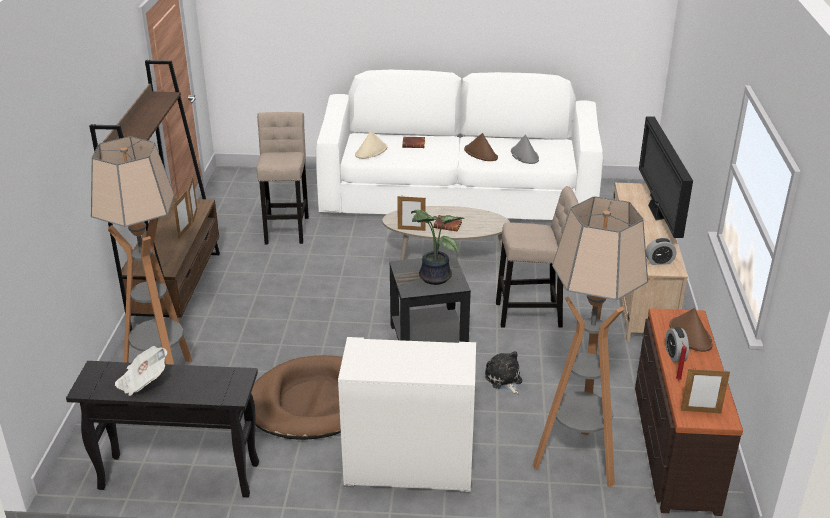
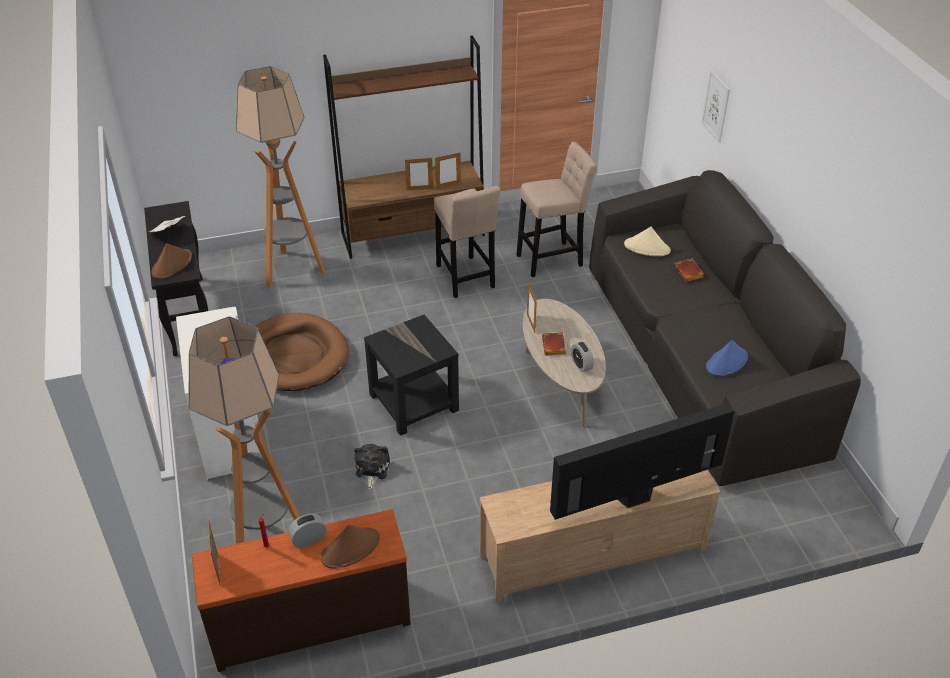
camera: 70 degrees right, 10 degrees up
white sofa [316,70,603,220] -> black sofa [589,170,861,486]
potted plant [411,210,464,285] -> none
brown hat [464,133,498,161] -> brown hat moved to [151,243,192,279]
plush toy [485,351,522,395] -> plush toy turned 45 degrees counterclockwise [354,444,390,490]
beige stool [496,186,579,328] -> beige stool moved to [434,186,500,298]
grey hat [511,134,539,164] -> blue hat [706,340,748,376]
alarm clock [646,238,677,265] -> alarm clock moved to [571,342,594,372]
none -> picture [701,69,730,143]

